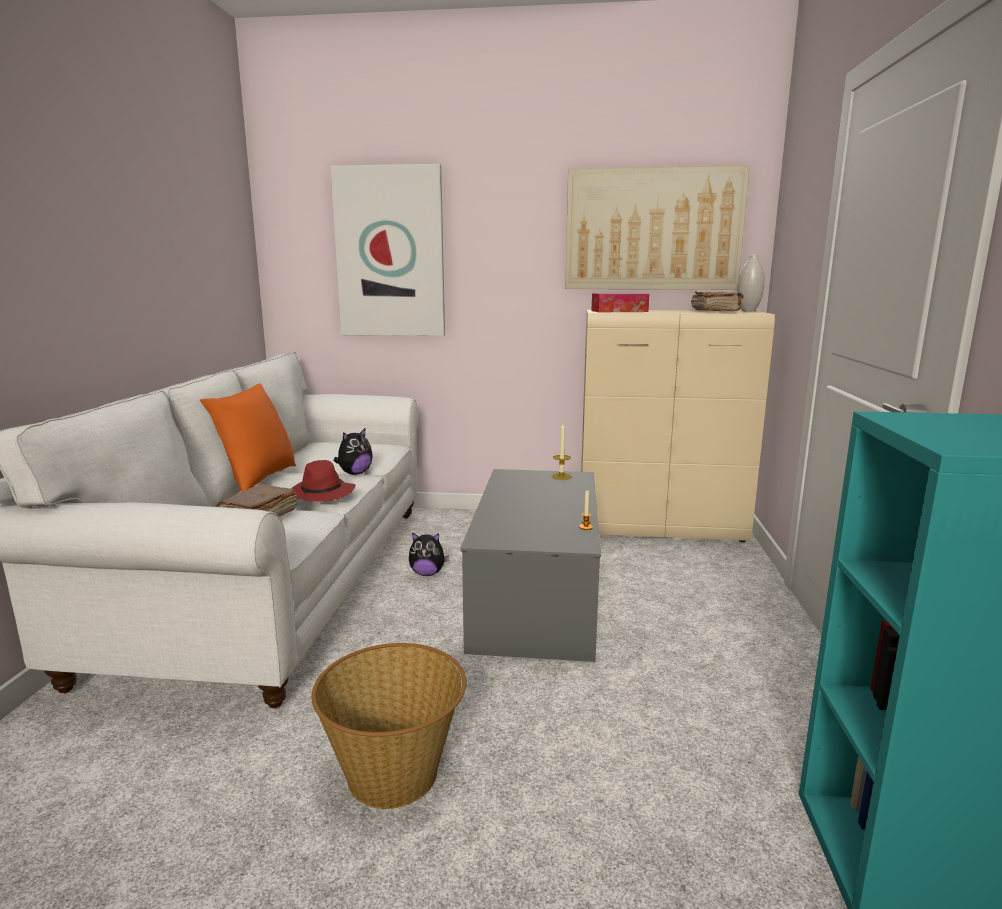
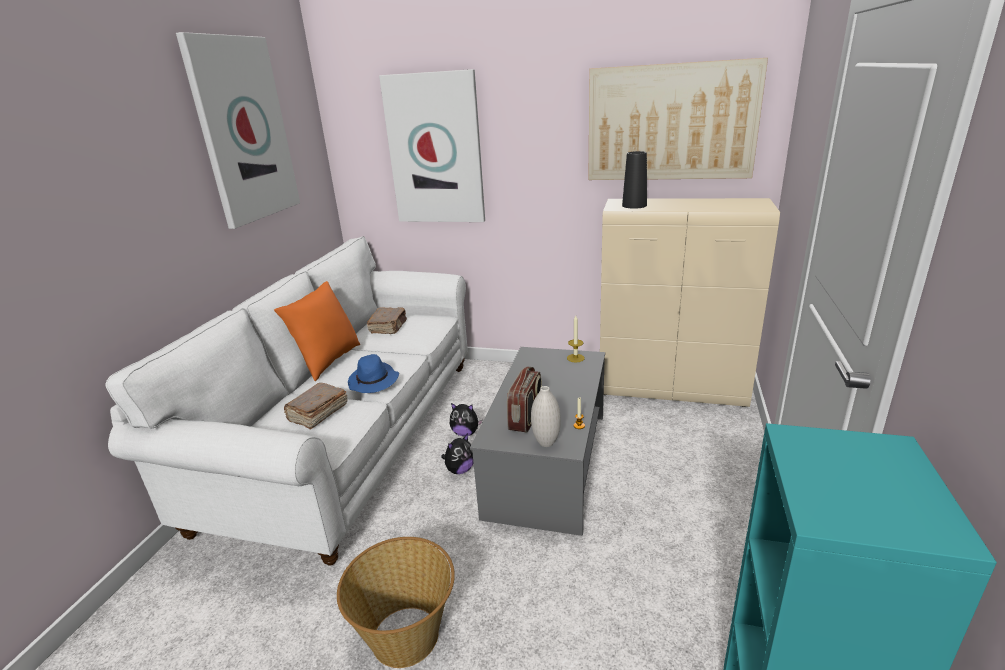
camera: 10 degrees right, 10 degrees up
red hat [291,460,355,502] -> blue hat [348,354,399,393]
plush toy [333,427,373,475] -> plush toy moved to [441,434,474,474]
tissue box [591,293,650,312] -> black vase [622,151,647,209]
brown book [691,291,744,311] -> brown book moved to [367,307,407,334]
white vase [738,254,765,311] -> white vase moved to [531,386,561,447]
none -> picture [176,32,300,229]
none -> radio [507,367,542,433]

